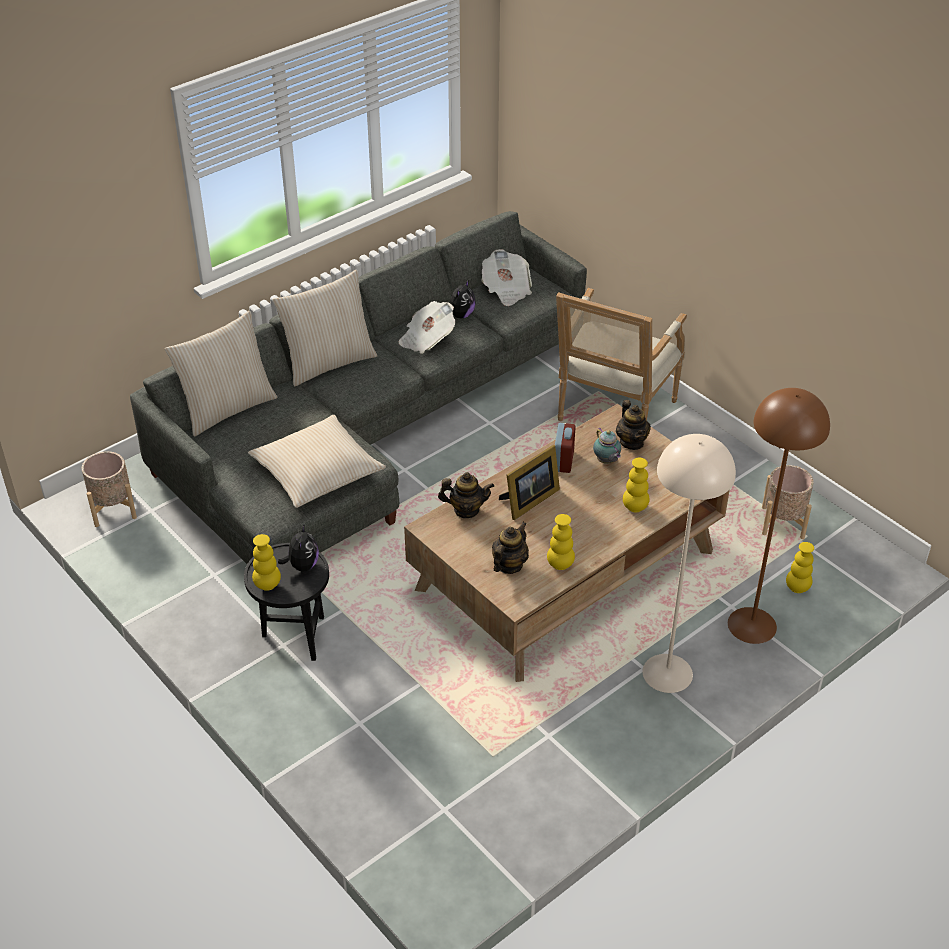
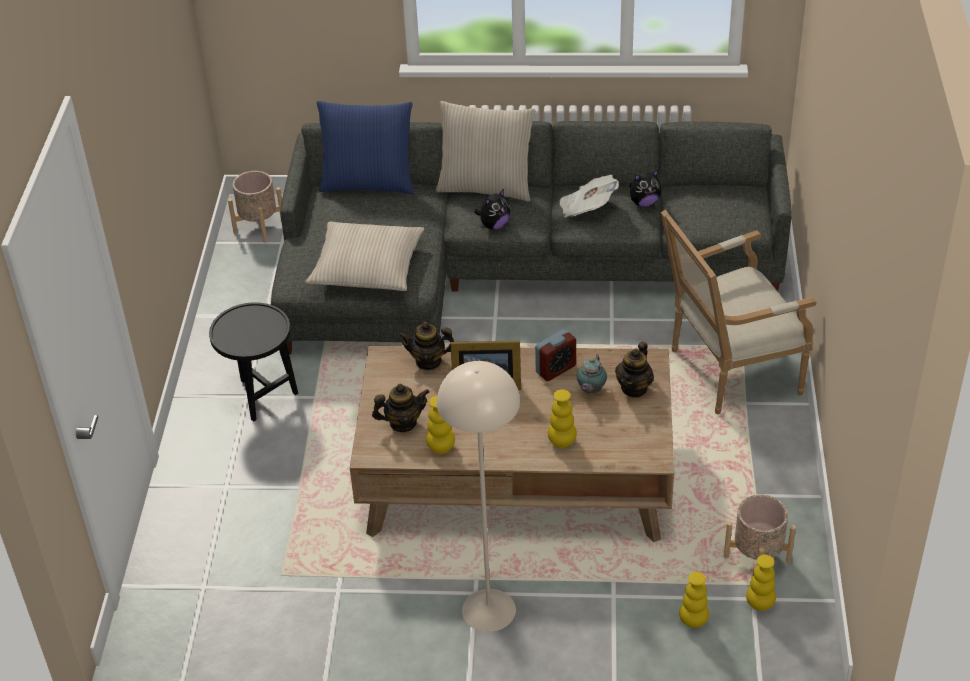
camera: 45 degrees right, 0 degrees up
beige pillow [165,311,277,436] -> blue pillow [317,101,414,194]
yellow vase [252,534,281,591] -> yellow vase moved to [746,555,776,611]
plush toy [278,525,319,572] -> plush toy moved to [474,189,510,229]
teapot [438,472,494,518] -> teapot turned 135 degrees clockwise [398,322,454,370]
newspaper [482,249,532,306] -> none
brown floor lamp [728,388,830,644] -> none

